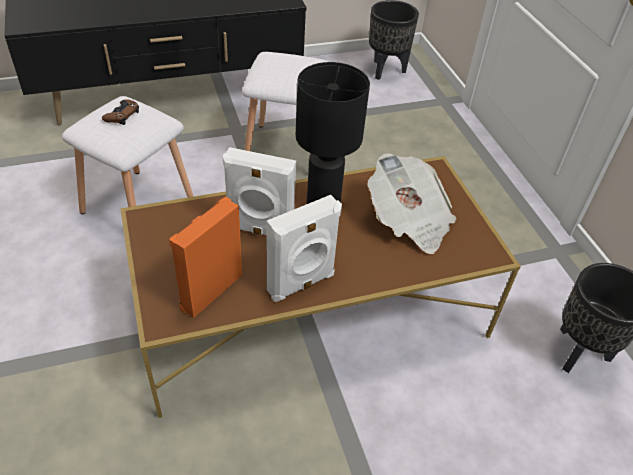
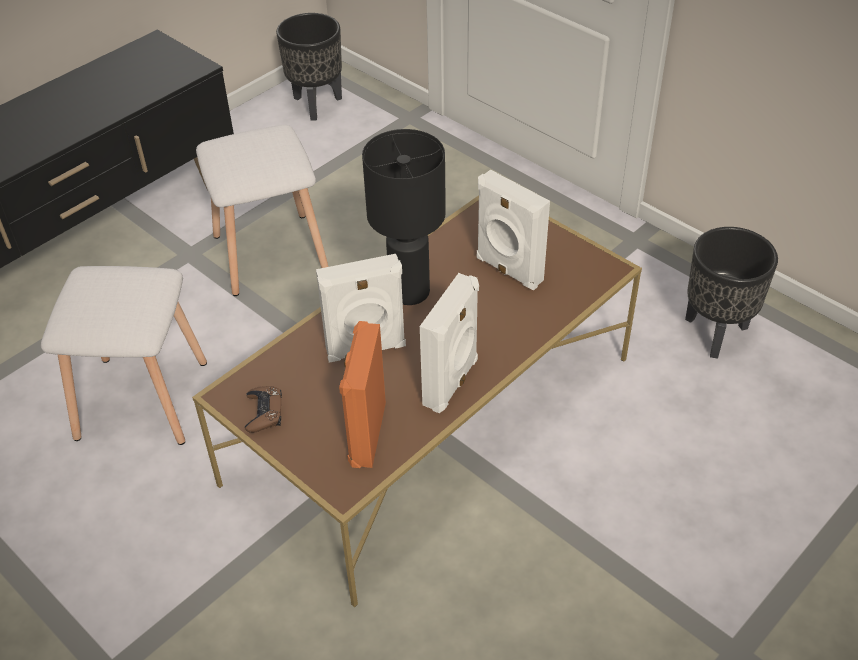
camera: 25 degrees left, 0 degrees up
brown game controller [102,99,139,125] -> brown game controller moved to [245,386,282,433]
newspaper [368,153,456,254] -> white speaker [477,170,550,291]

